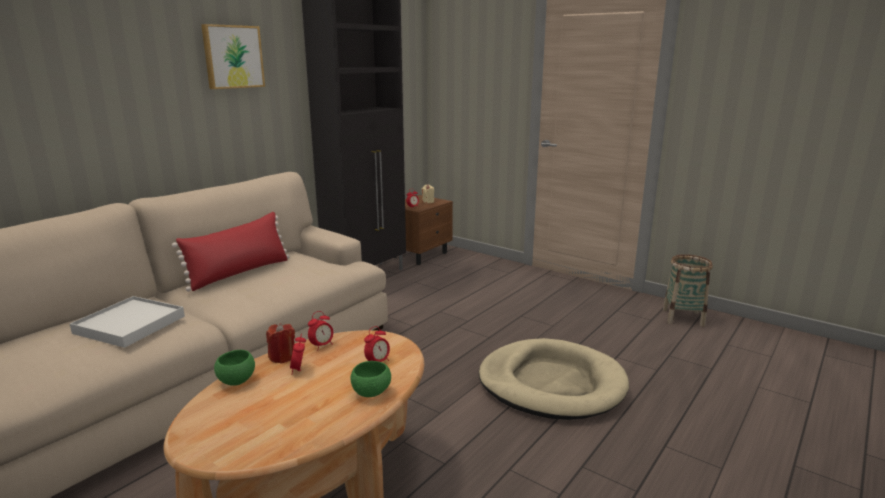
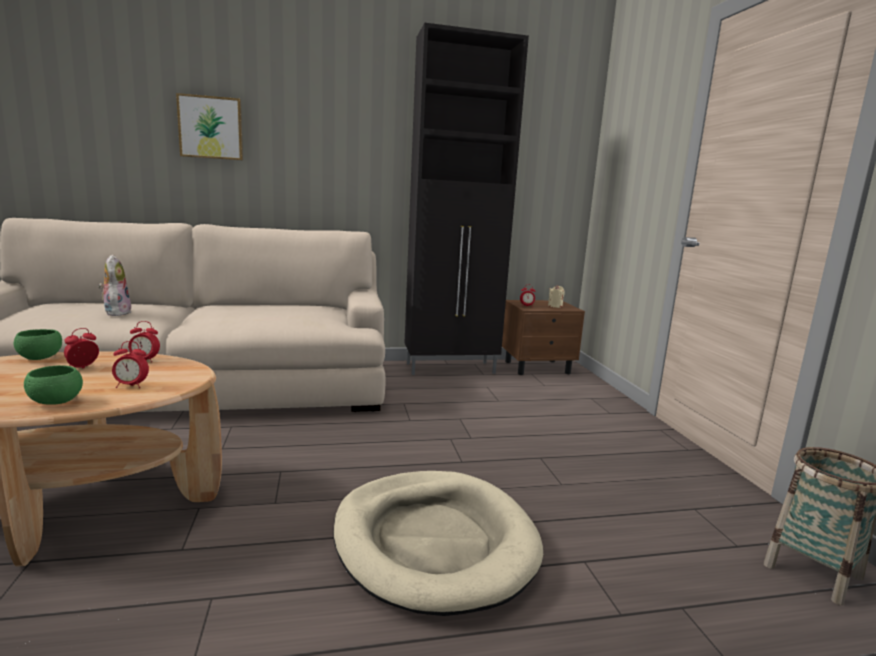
camera: 40 degrees right, 5 degrees down
white tray [70,296,185,348] -> plush toy [98,255,132,316]
red pillow [172,212,290,291] -> none
picture [201,24,265,89] -> picture moved to [176,93,243,161]
red candle [266,323,295,363] -> none

